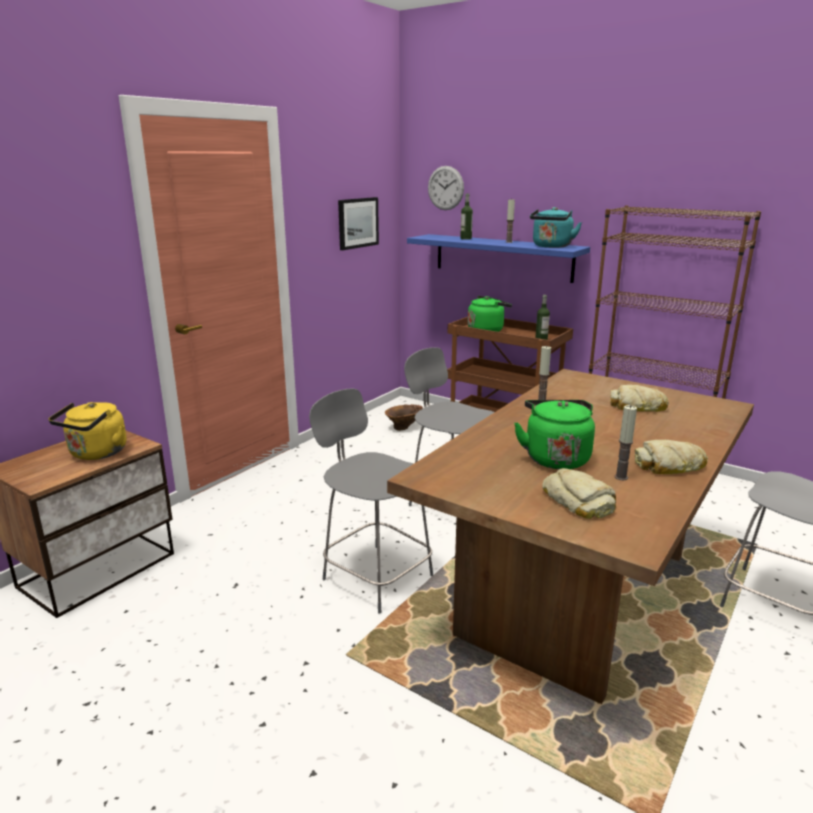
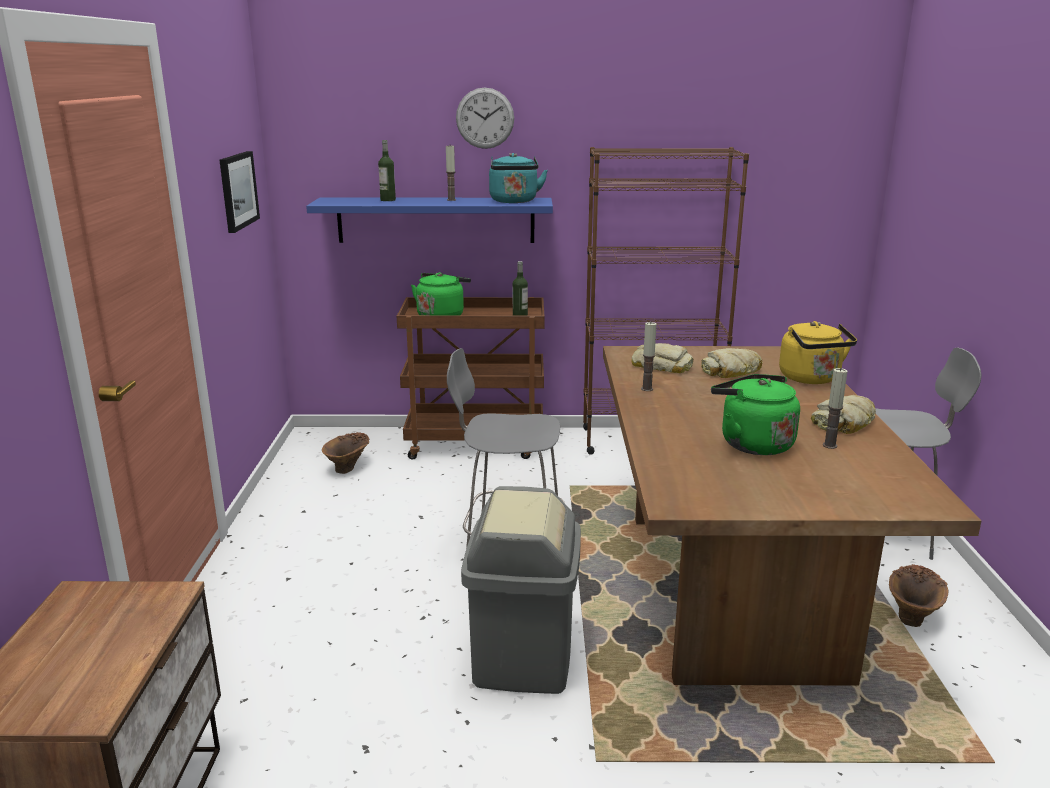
camera: 35 degrees left, 0 degrees up
yellow kettle [48,402,127,460] -> yellow kettle moved to [779,321,857,384]
grey chair [309,388,433,614] -> grey trash can [461,486,581,694]
wall clock [428,166,464,210] -> wall clock moved to [456,88,514,149]
bread [542,468,616,519] -> bread moved to [631,343,693,373]
none -> brown vase [889,564,948,627]

